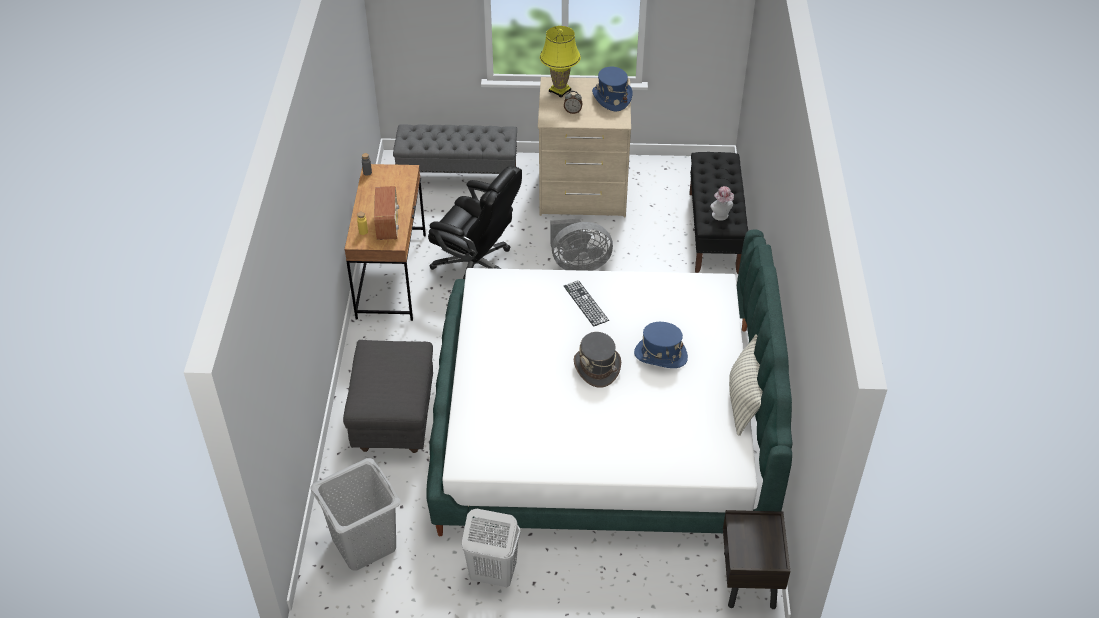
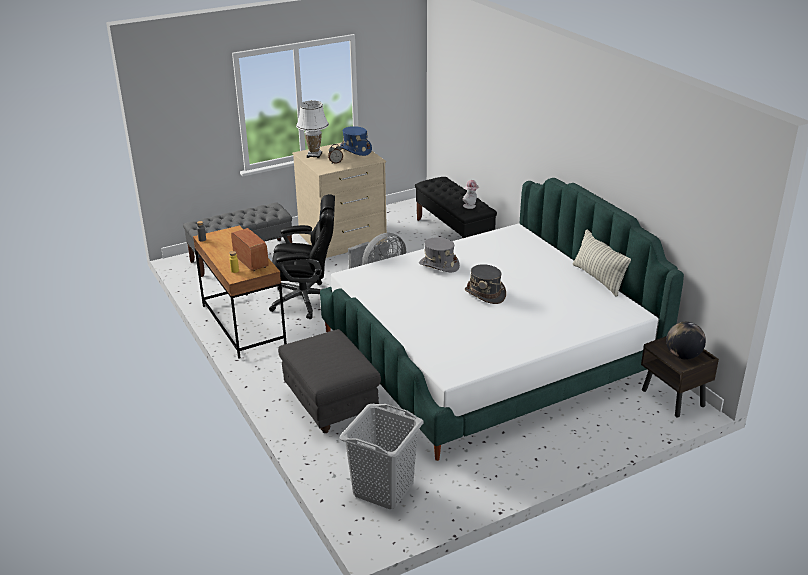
camera: 30 degrees left, 15 degrees down
white laundry basket [462,509,520,587] -> none
yellow table lamp [540,26,581,98] -> white table lamp [296,100,329,158]
keyboard [564,280,609,327] -> grey hat [419,237,460,272]
blue hat [634,322,688,368] -> none
none -> globe [666,322,706,360]

